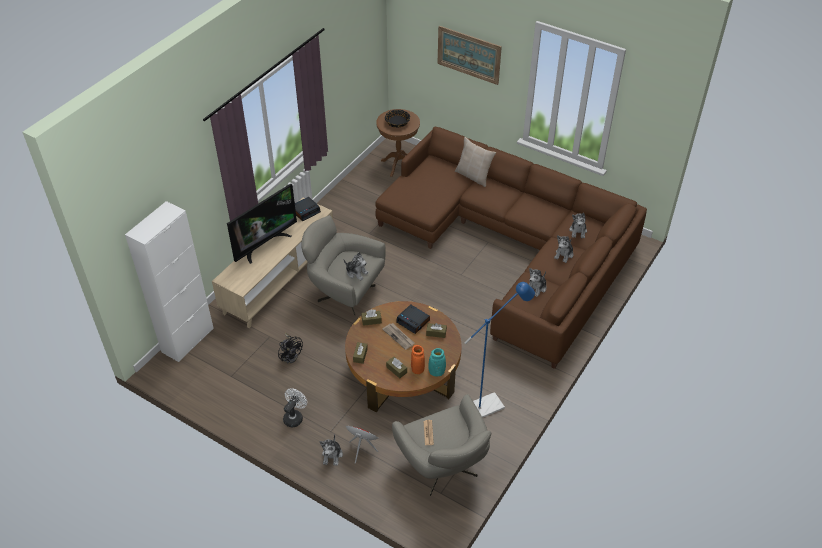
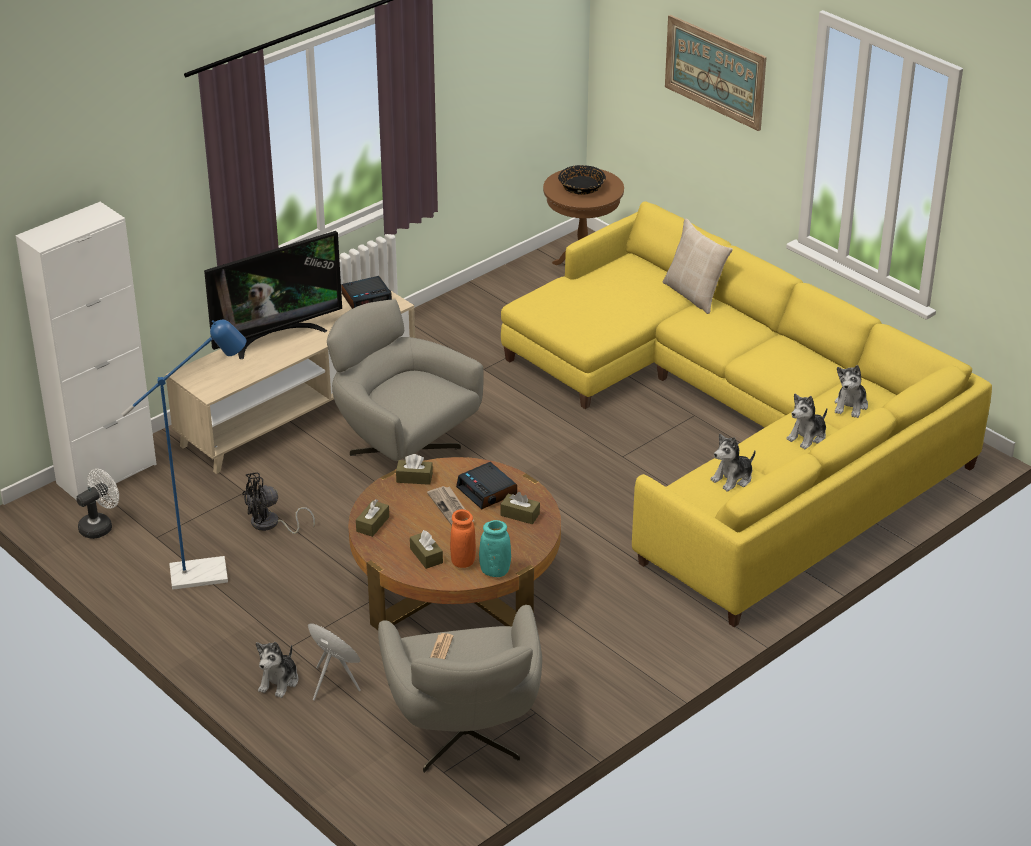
camera: 15 degrees right, 10 degrees down
black fan [278,333,303,364] -> black fan turned 90 degrees clockwise [242,472,315,534]
white fan [283,388,307,427] -> white fan moved to [76,469,119,539]
plush toy [344,252,369,280] -> none
brown sofa [375,127,647,369] -> yellow sofa [501,201,992,627]
blue floor lamp [464,282,535,418] -> blue floor lamp moved to [122,320,246,590]

